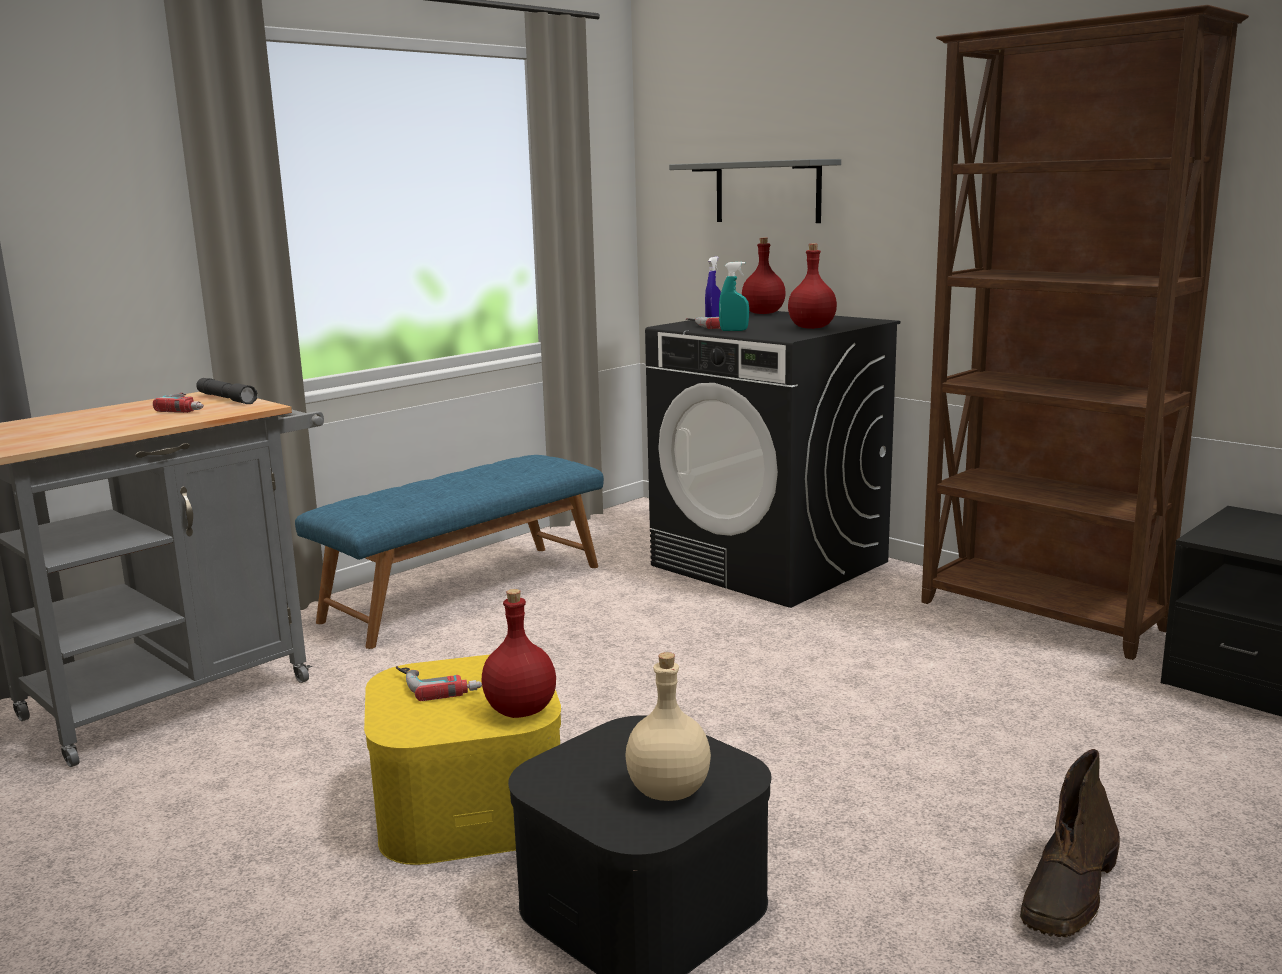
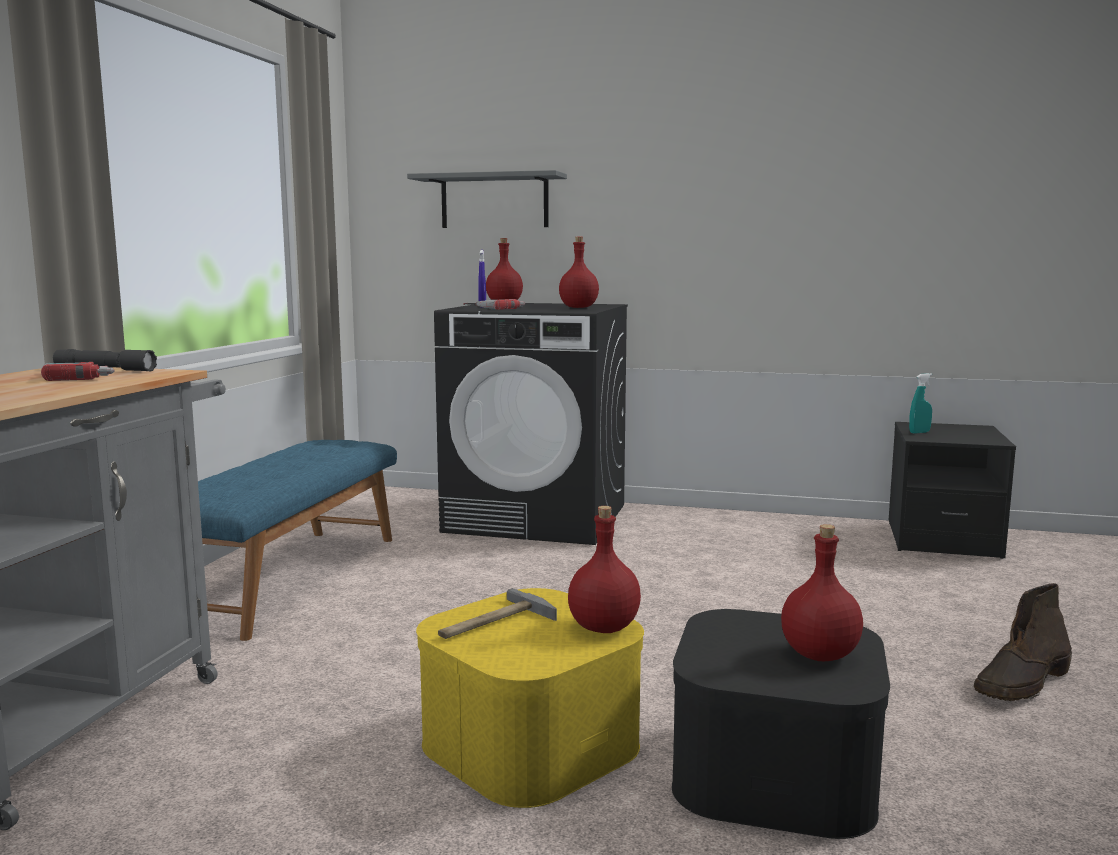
camera: 30 degrees left, 5 degrees down
power drill [396,666,482,701] -> hammer [438,588,557,639]
beige bottle [625,652,711,801] -> red bottle [781,524,863,661]
turquoise spray bottle [719,262,749,331] -> turquoise spray bottle moved to [909,373,932,434]
brown bookcase [921,5,1249,660] -> none
brown boot [1020,749,1120,937] -> brown boot turned 45 degrees clockwise [974,583,1072,701]

